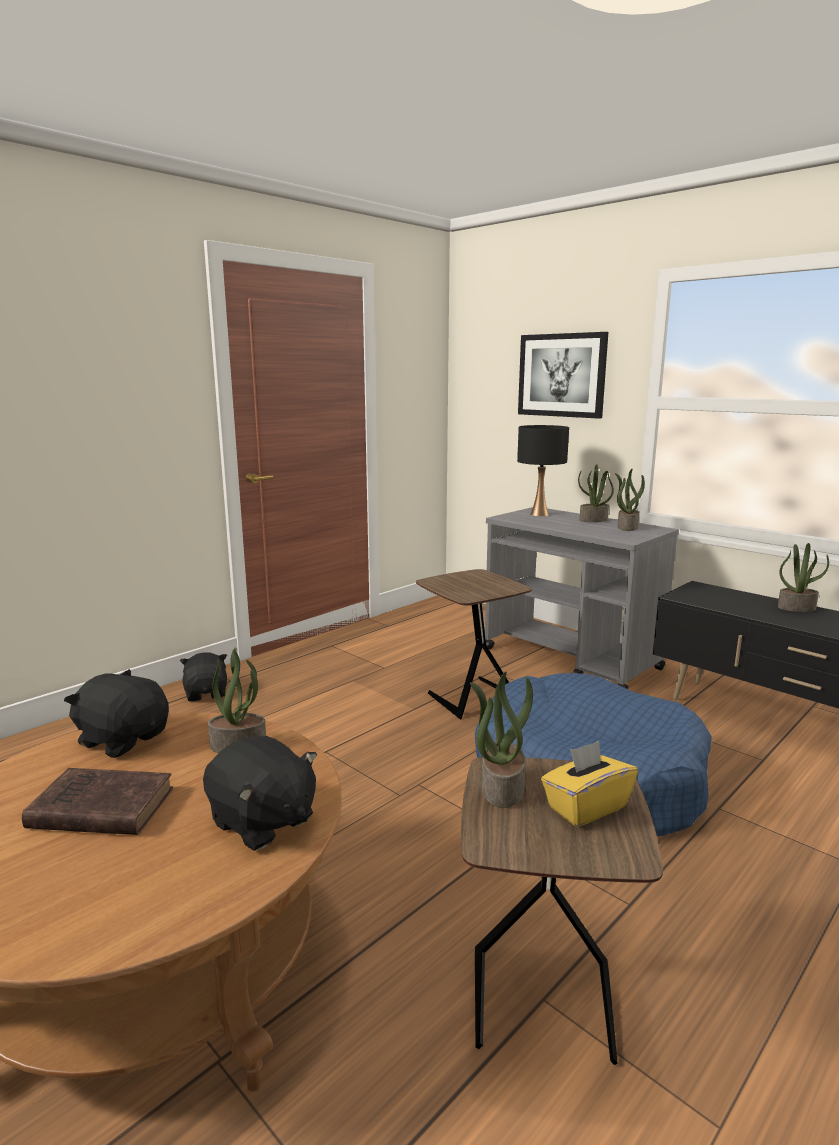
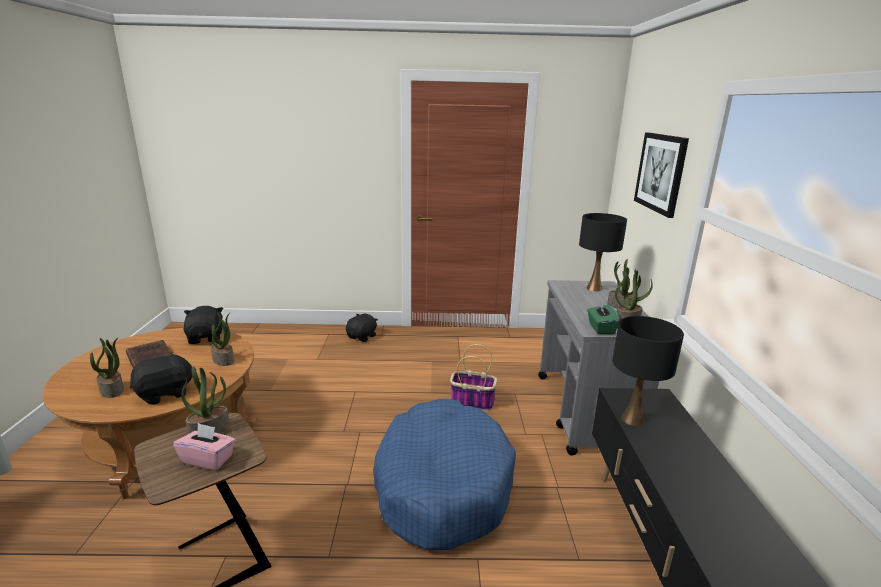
camera: 45 degrees right, 5 degrees up
black plush toy [203,736,317,851] -> black plush toy turned 120 degrees counterclockwise [130,352,192,405]
brown side table [416,569,532,719] -> basket [450,344,497,411]
yellow tissue box [541,741,638,827] -> pink tissue box [173,423,235,471]
potted plant [778,543,829,612] -> potted plant moved to [90,337,124,398]
none -> green tissue box [588,302,620,334]
none -> black table lamp [612,316,684,426]

